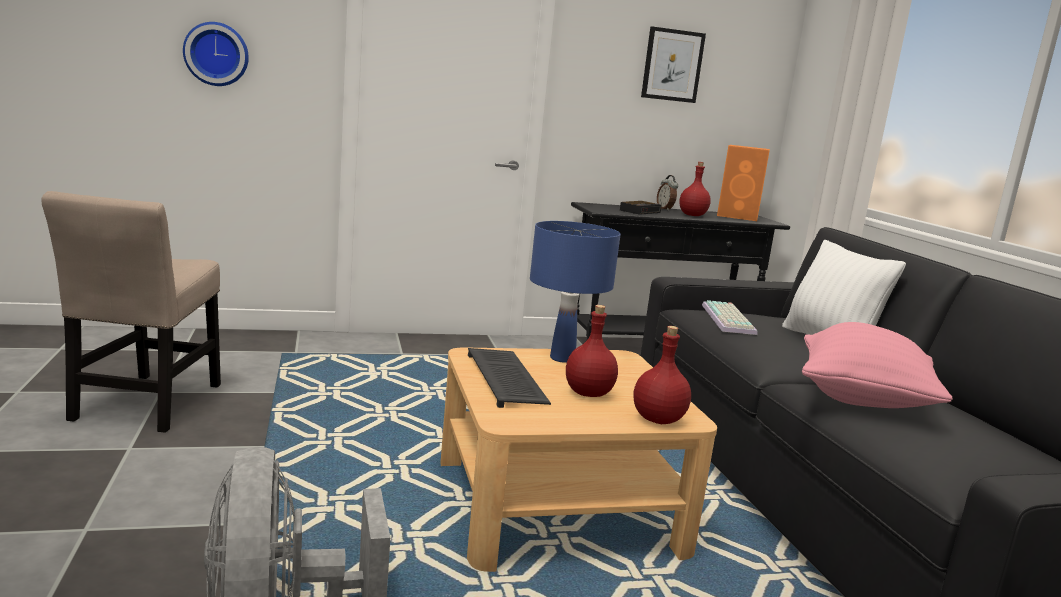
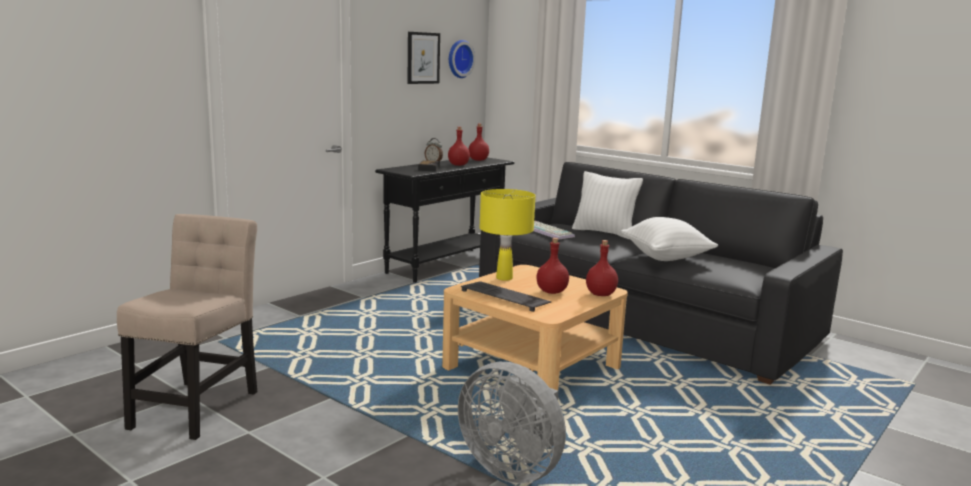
camera: 35 degrees left, 0 degrees up
beige chair [41,191,221,433] -> beige chair turned 135 degrees counterclockwise [117,214,257,440]
wall clock [183,22,249,86] -> wall clock moved to [449,40,475,78]
blue table lamp [530,221,621,363] -> yellow table lamp [480,189,535,281]
orange speaker [717,145,770,221] -> red bottle [468,124,489,161]
pink pillow [802,322,953,408] -> white pillow [621,217,718,261]

